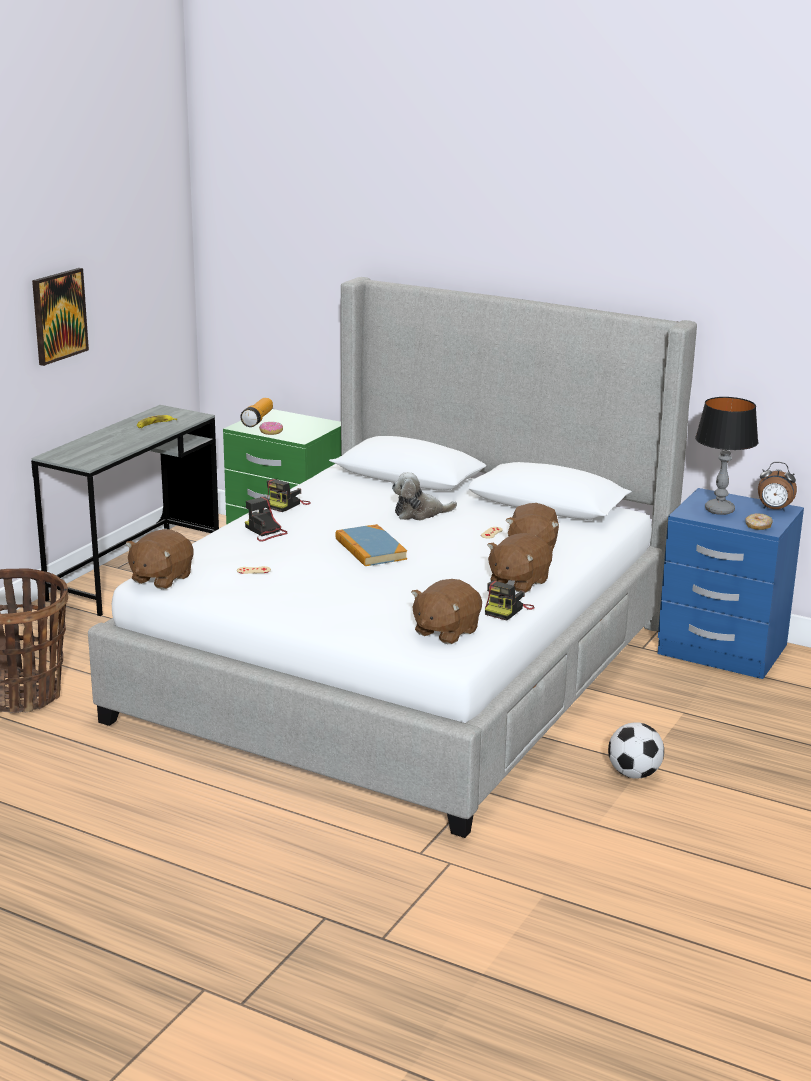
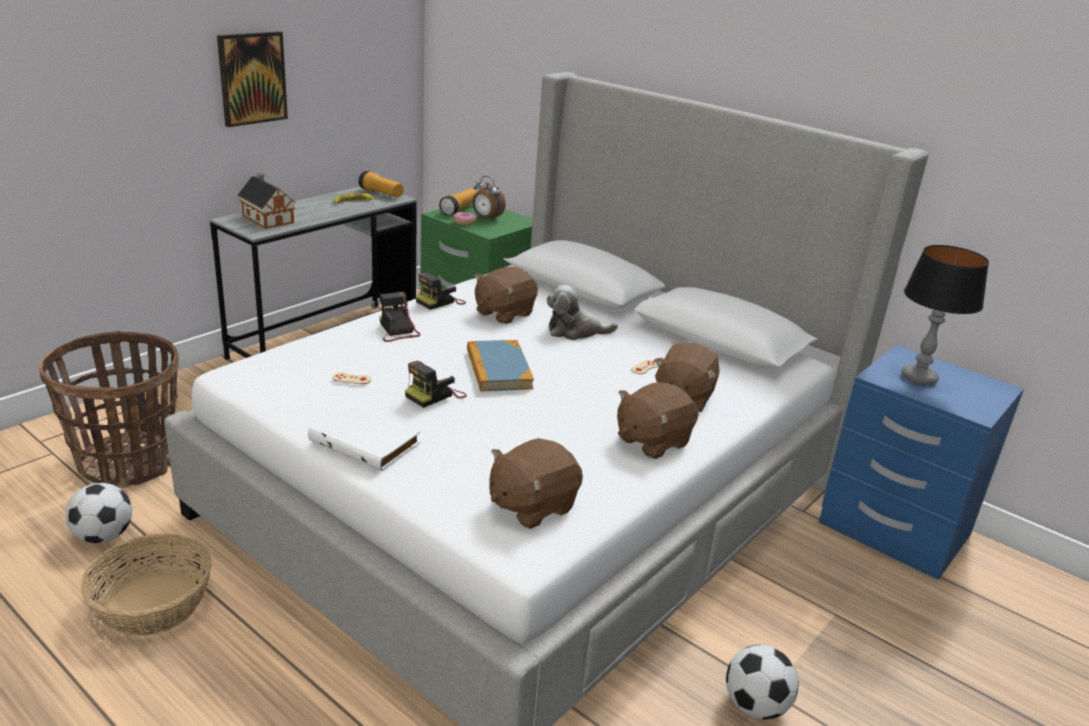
camera: 10 degrees right, 5 degrees up
brown plush toy [126,529,193,589] -> brown plush toy moved to [474,267,538,324]
camera [485,581,535,621] -> camera moved to [405,361,467,408]
donut [745,513,773,530] -> none
alarm clock [758,462,797,512] -> alarm clock moved to [472,176,506,221]
none -> football [65,483,132,544]
none -> basket [81,534,212,636]
none -> toy house [238,173,296,229]
none -> white book [308,403,420,471]
none -> flashlight [358,171,403,197]

